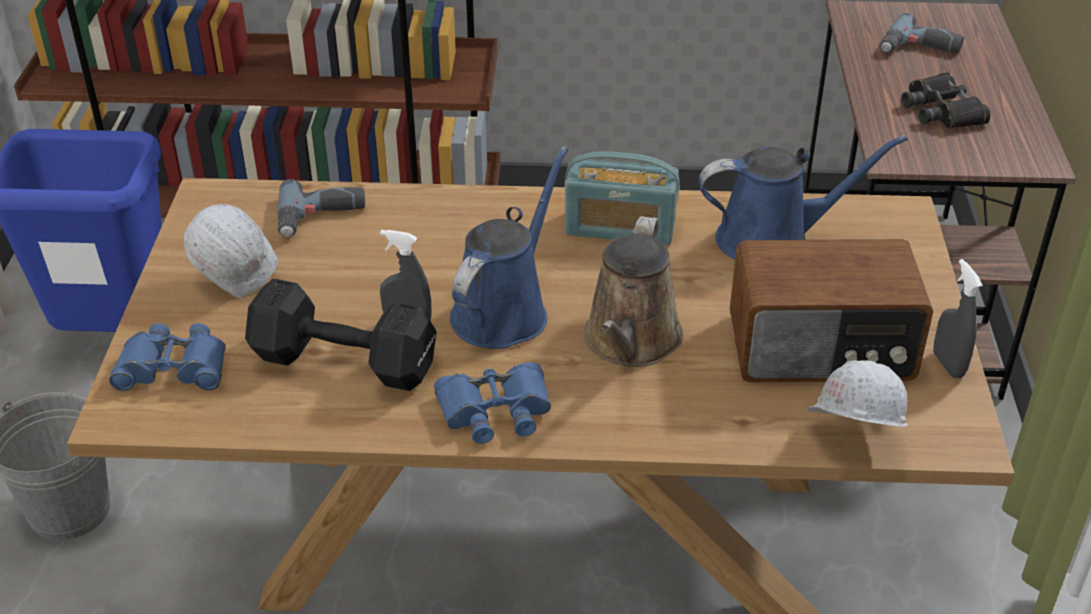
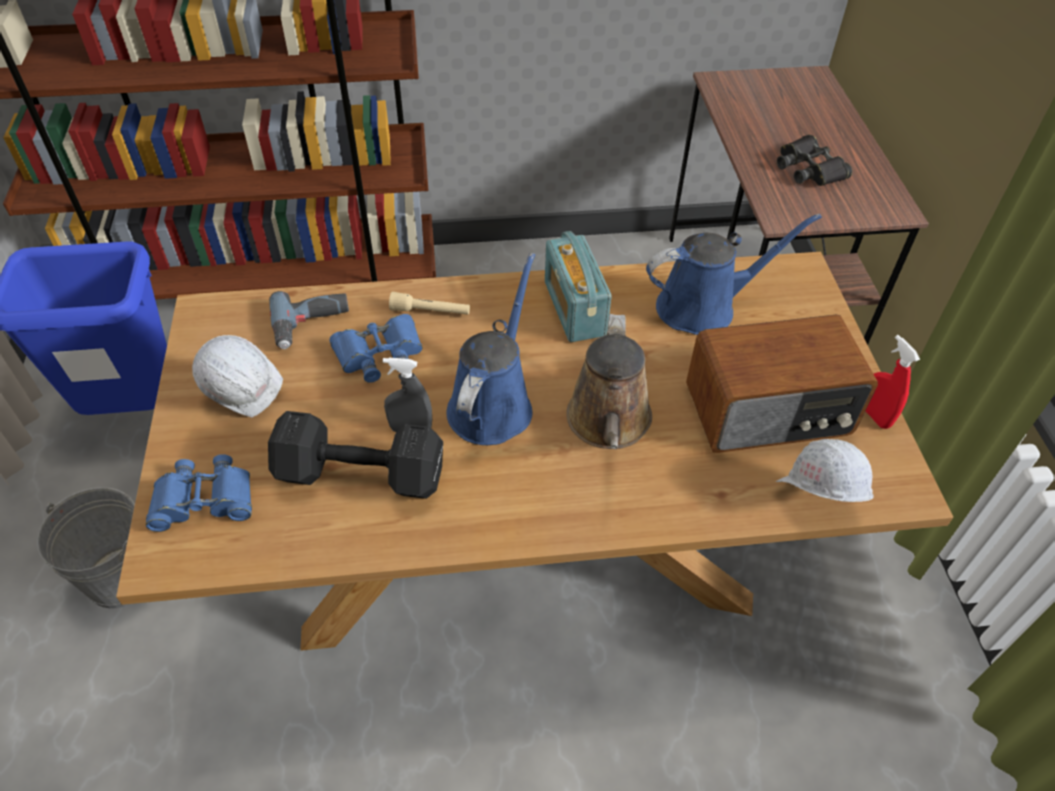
camera: 10 degrees left, 10 degrees up
blue binoculars [434,362,551,444] -> blue binoculars moved to [329,314,423,383]
radio [565,152,680,245] -> radio turned 75 degrees clockwise [545,231,612,342]
power drill [880,13,964,53] -> none
grey spray bottle [933,259,983,379] -> red spray bottle [866,335,920,429]
none -> beige flashlight [389,292,470,315]

